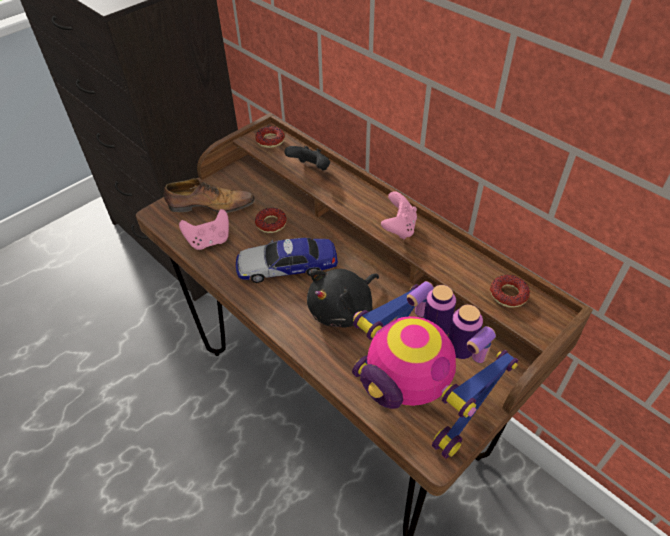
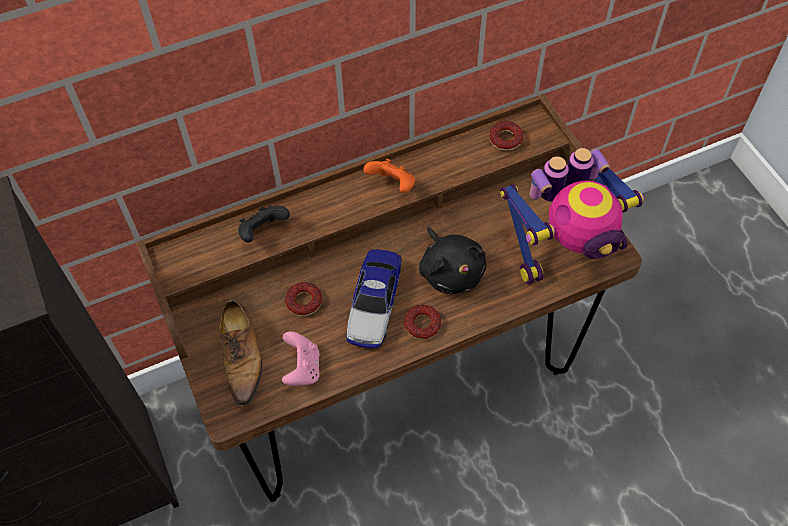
camera: 70 degrees left, 10 degrees up
shoe [163,178,255,213] -> shoe turned 150 degrees clockwise [219,300,263,406]
donut [255,126,285,148] -> donut moved to [404,304,441,339]
pink game controller [381,191,417,240] -> orange game controller [363,159,415,193]

